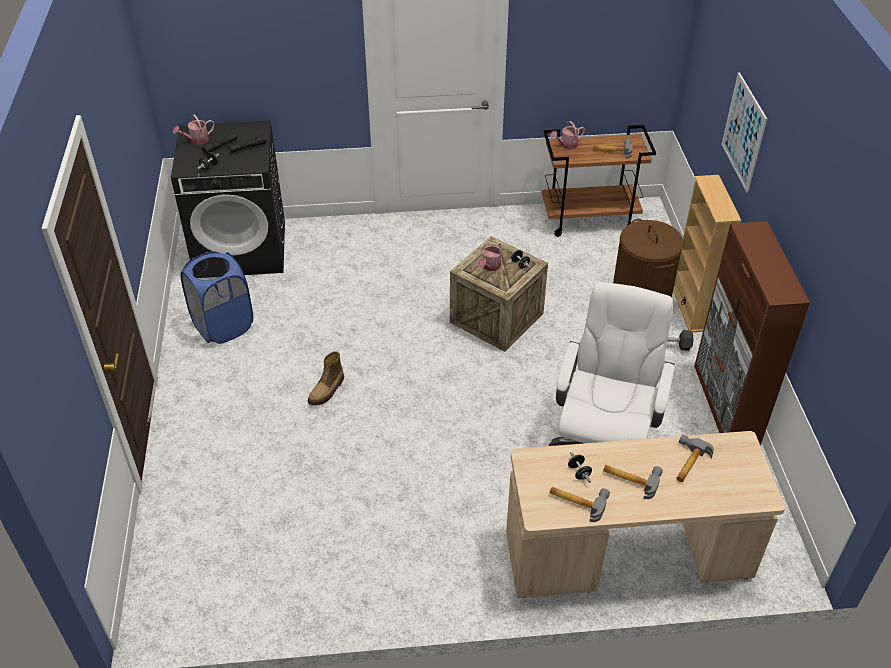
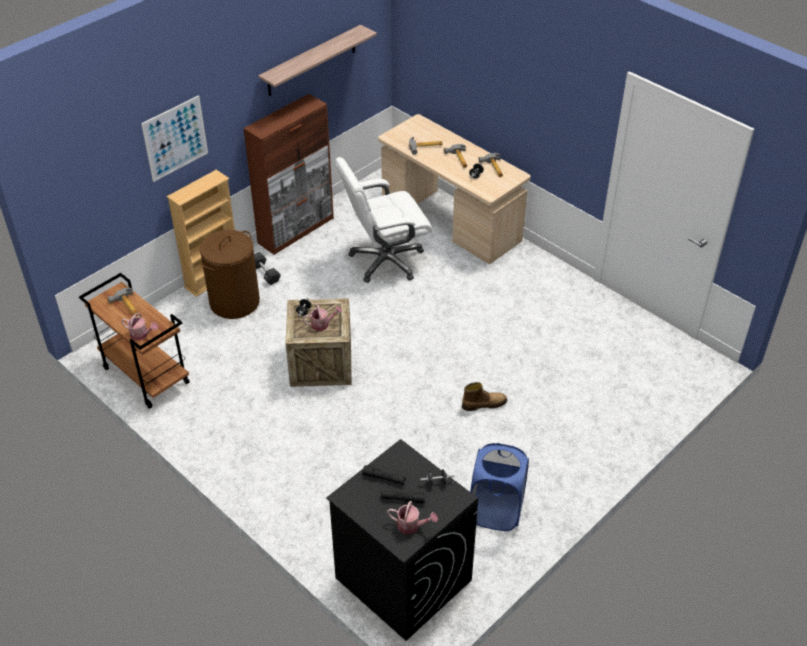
camera: 130 degrees left, 0 degrees up
none -> shelf [258,25,377,96]

